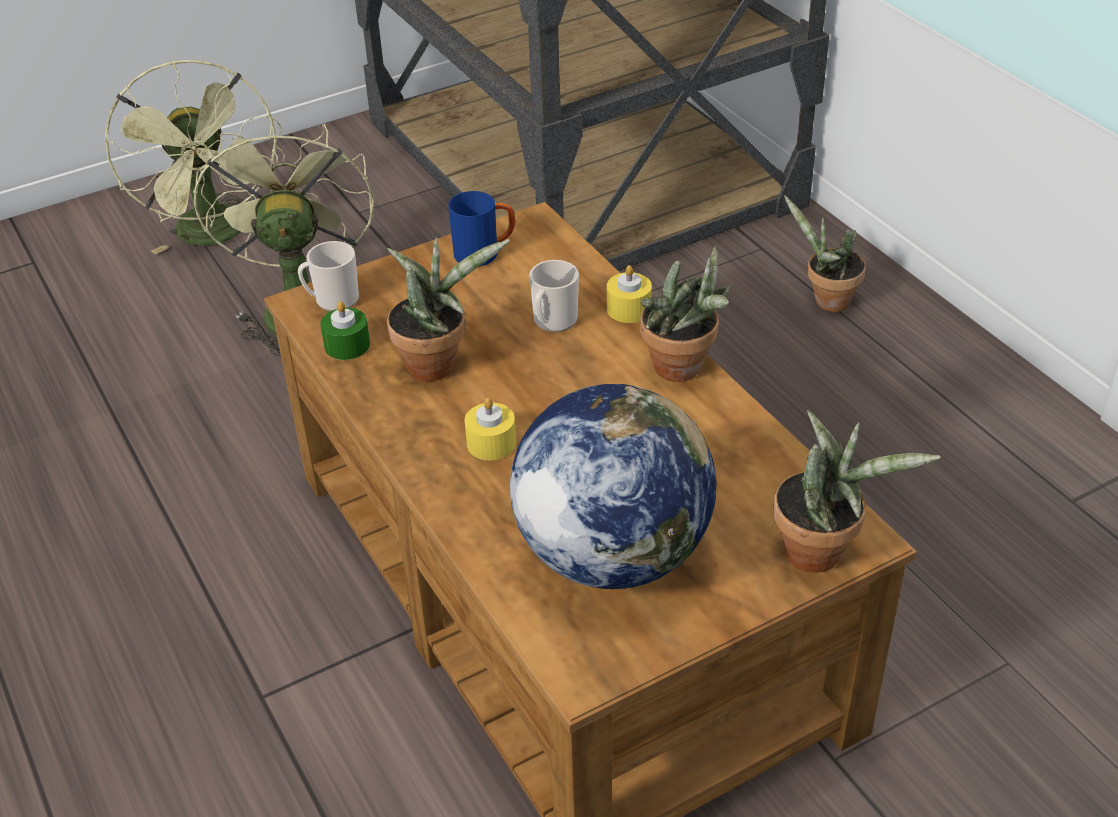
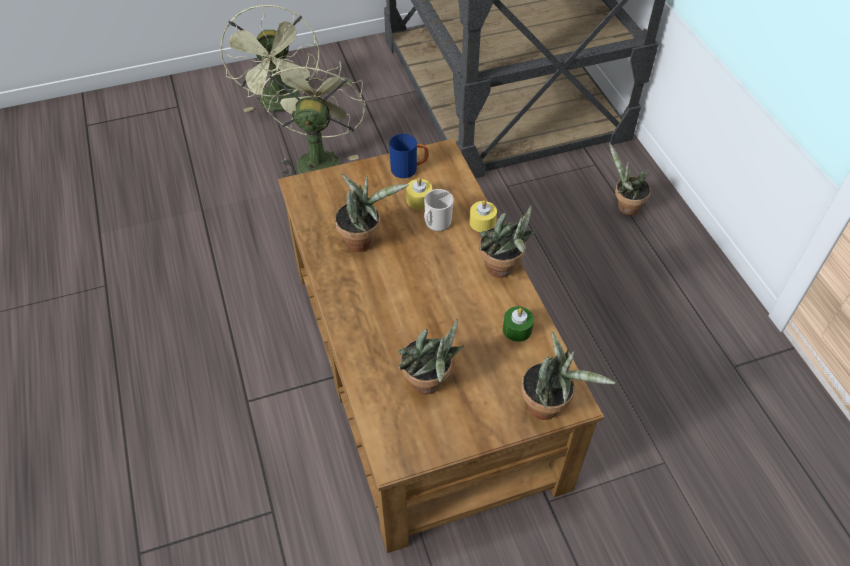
camera: 10 degrees right, 10 degrees up
mug [298,241,359,311] -> none
green candle [320,301,370,360] -> green candle moved to [503,306,534,342]
yellow candle [465,398,516,460] -> yellow candle moved to [406,177,432,210]
globe [510,384,717,589] -> potted plant [398,318,464,395]

